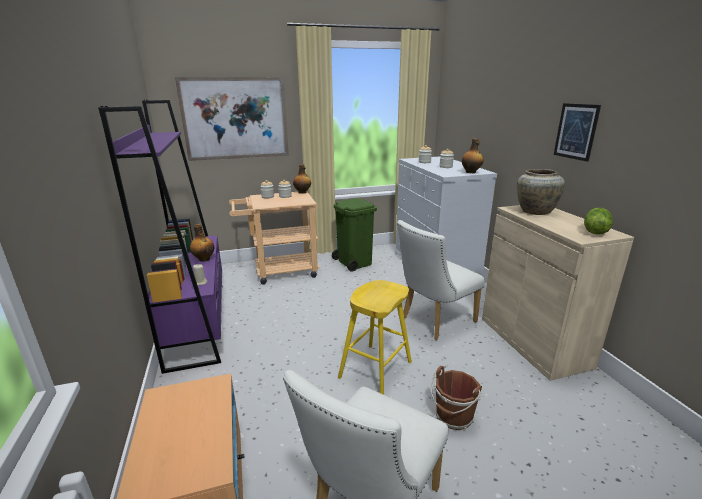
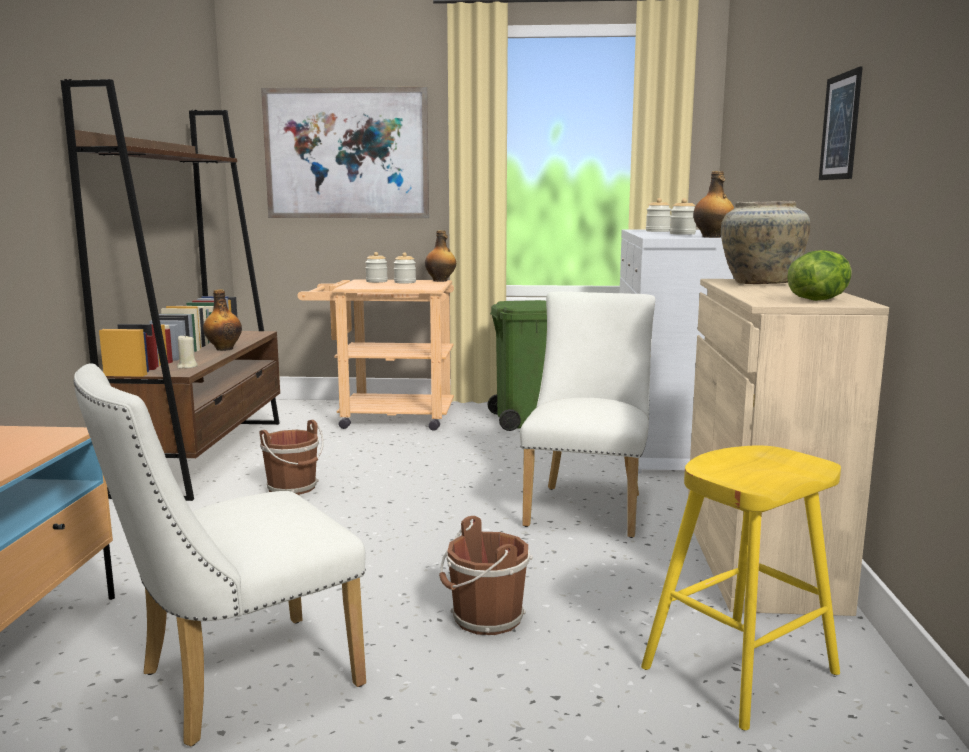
camera: 20 degrees right, 10 degrees down
purple bookcase [98,100,222,374] -> brown bookcase [61,79,280,501]
yellow stool [338,280,412,395] -> yellow stool moved to [641,446,841,730]
white chair [397,220,485,340] -> white chair turned 120 degrees clockwise [520,291,655,538]
none -> brown bucket [259,420,324,495]

